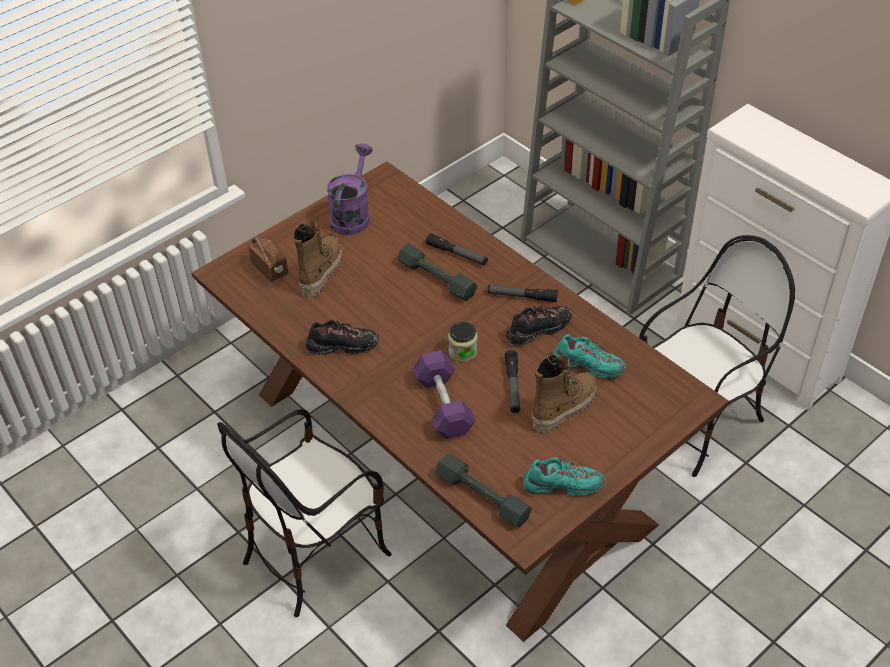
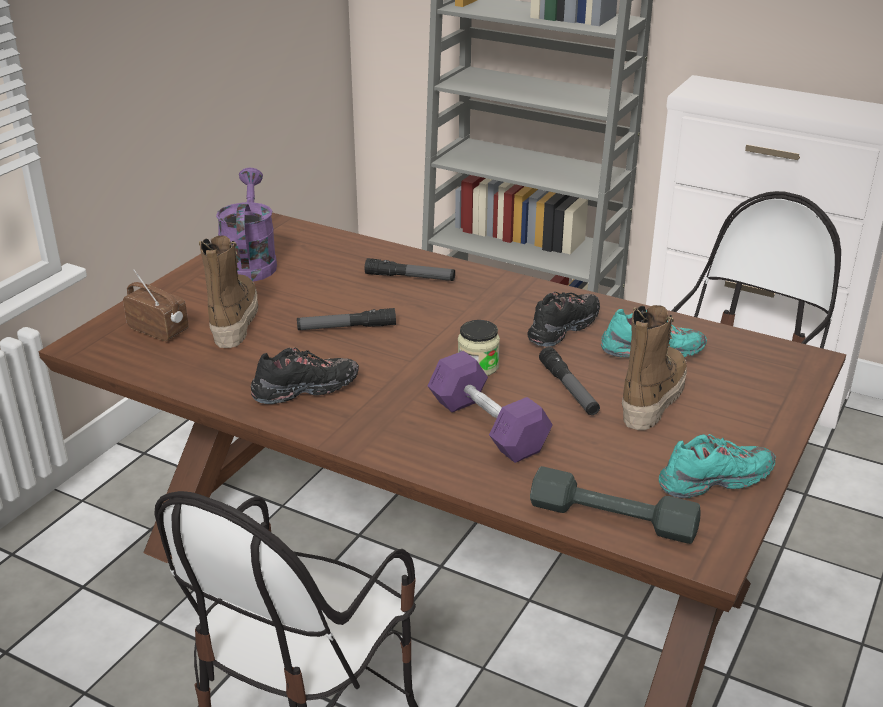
camera: 20 degrees left, 15 degrees down
grey dumbbell [397,243,477,301] -> none
flashlight [487,285,558,302] -> flashlight moved to [297,308,396,330]

